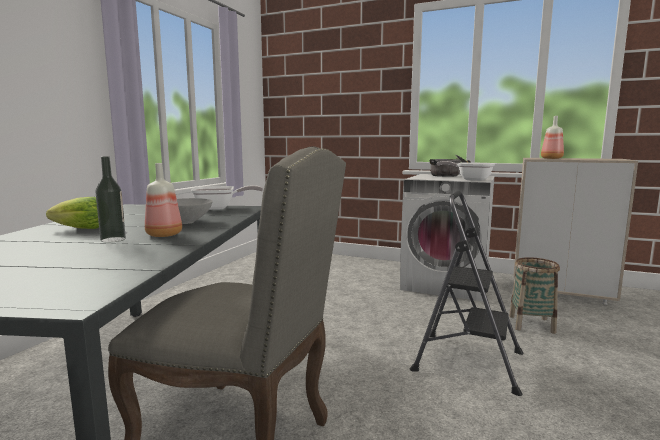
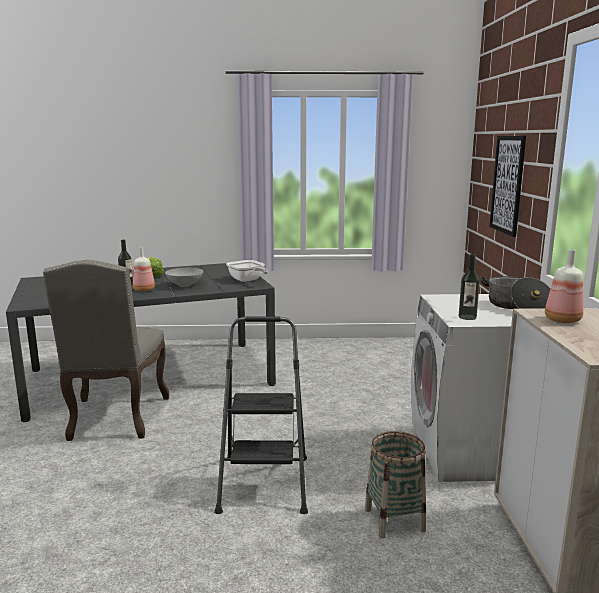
camera: 65 degrees right, 5 degrees up
frying pan [436,161,495,181] -> bottle [459,254,480,320]
none -> picture [489,136,526,237]

